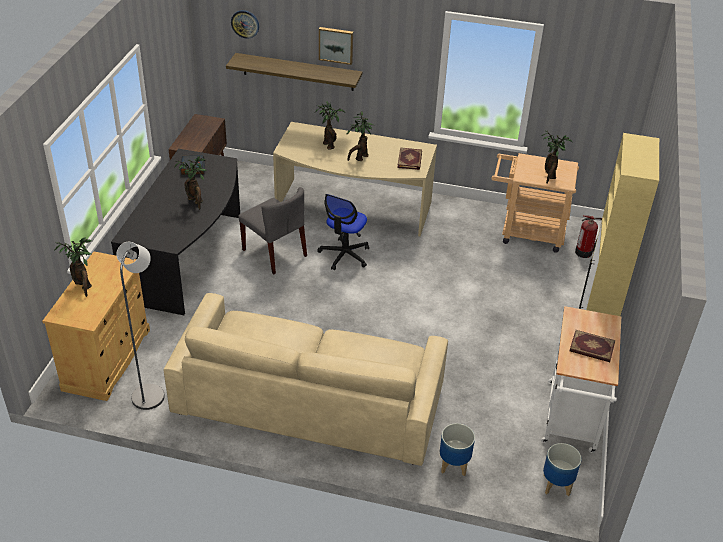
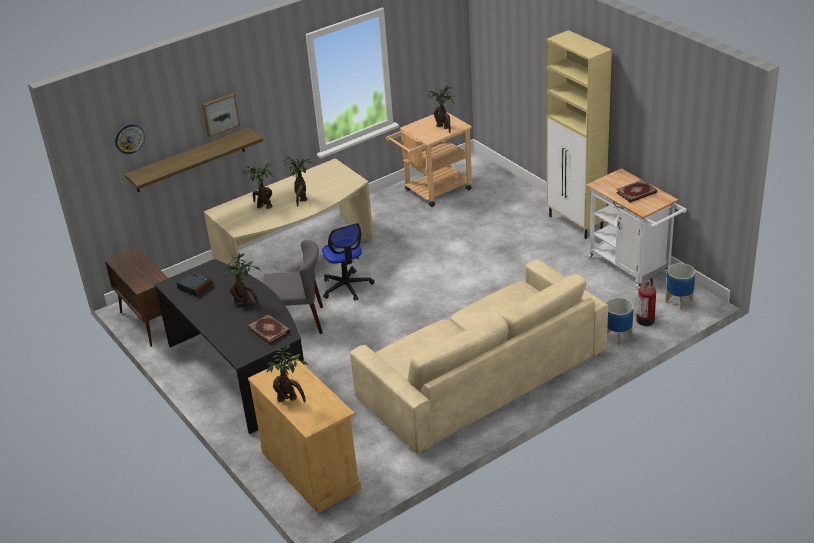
camera: 45 degrees left, 5 degrees down
grey floor lamp [116,242,165,410] -> none
book [397,147,422,170] -> book moved to [247,314,291,344]
fire extinguisher [575,215,602,258] -> fire extinguisher moved to [636,278,656,326]

